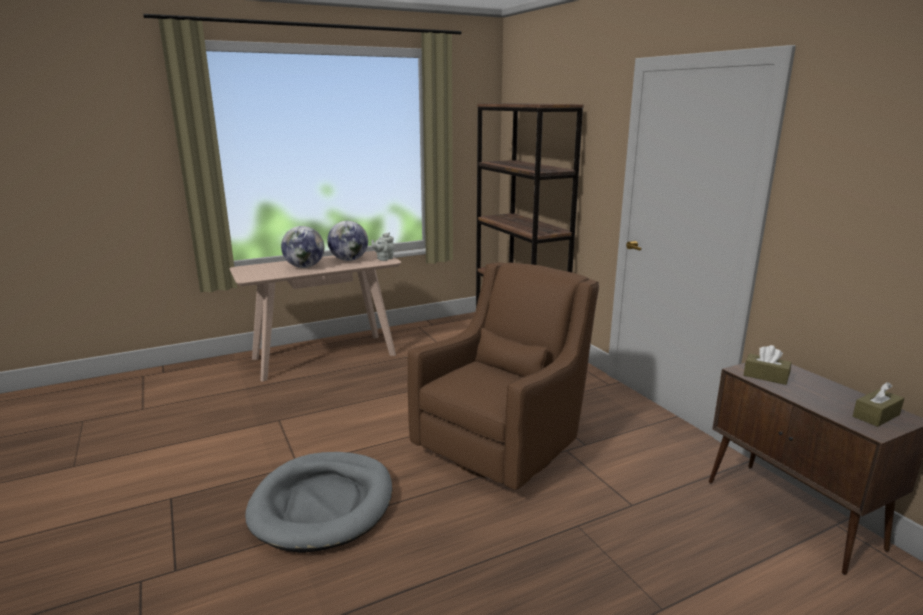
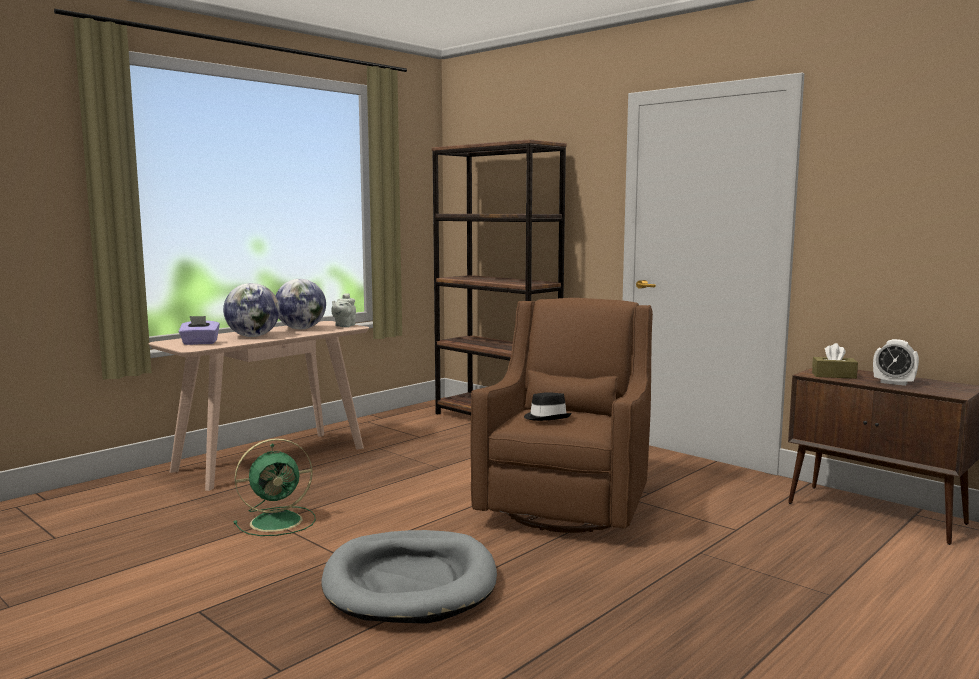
camera: 20 degrees left, 10 degrees down
brown tissue box [853,382,904,427] -> none
none -> purple tissue box [179,316,220,345]
none -> green fan [234,438,316,536]
none -> black hat [524,392,572,421]
none -> alarm clock [873,339,919,386]

